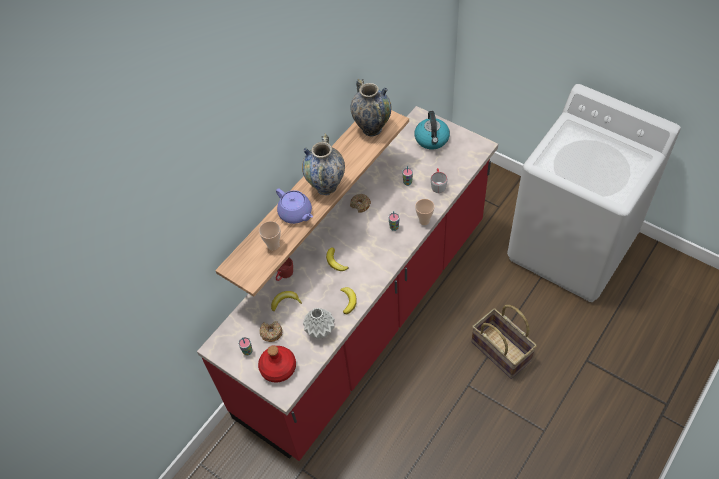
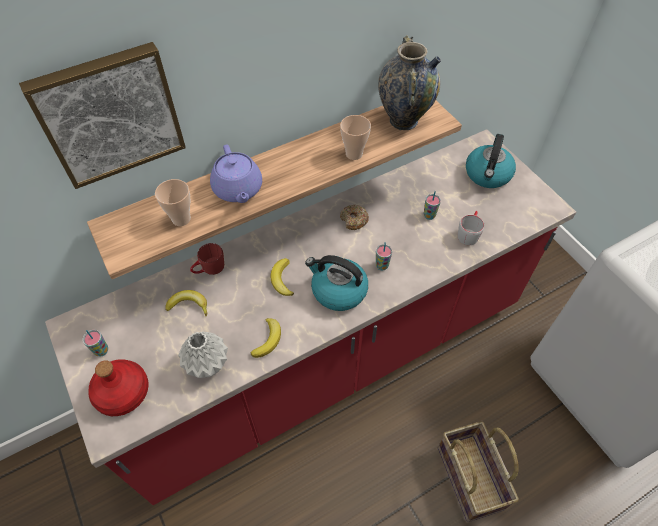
camera: 20 degrees right, 0 degrees up
donut [260,321,282,342] -> none
vase [302,133,345,195] -> none
cup [415,199,435,225] -> cup moved to [340,115,371,160]
none -> picture [19,42,186,189]
none -> kettle [305,255,368,311]

